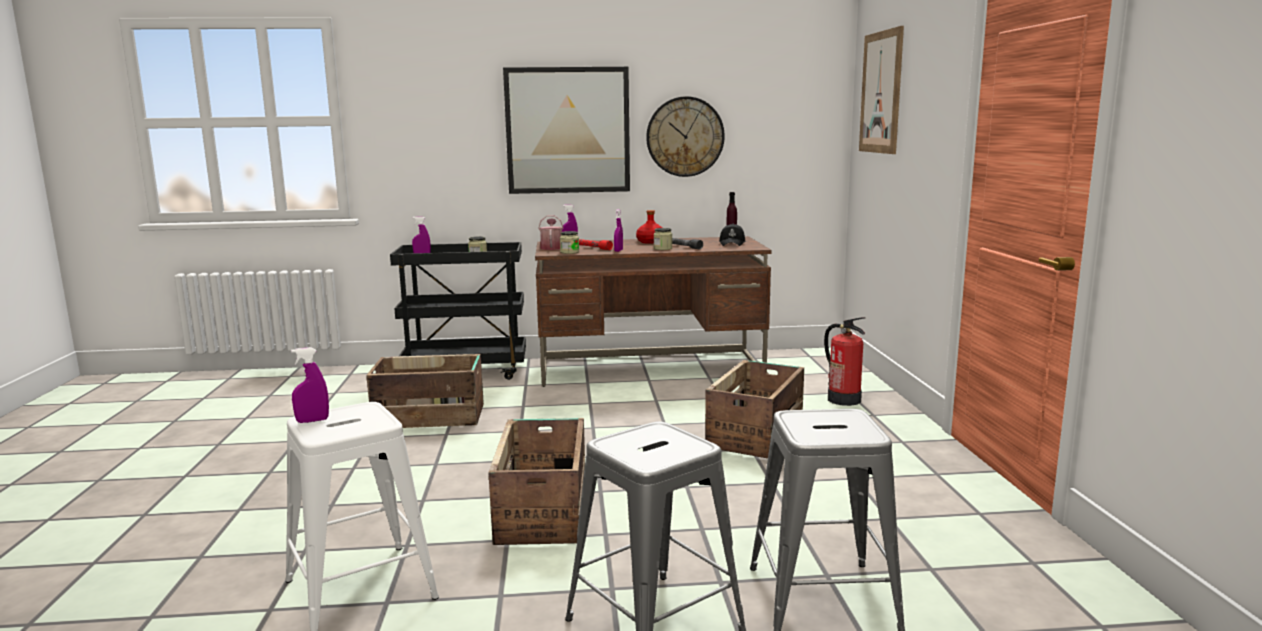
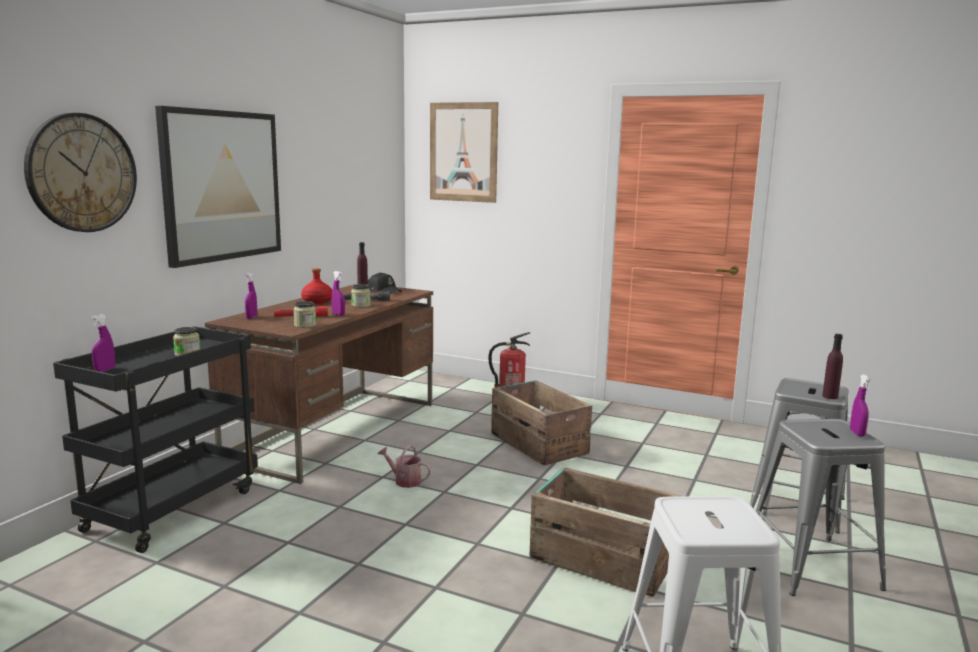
camera: 60 degrees left, 0 degrees up
purple spray bottle [291,347,329,423] -> purple spray bottle moved to [850,374,871,437]
crate [366,354,484,428] -> none
watering can [538,215,563,250] -> watering can moved to [378,445,431,488]
wall clock [646,96,725,177] -> wall clock moved to [24,113,137,232]
none -> purple bottle [822,334,843,399]

